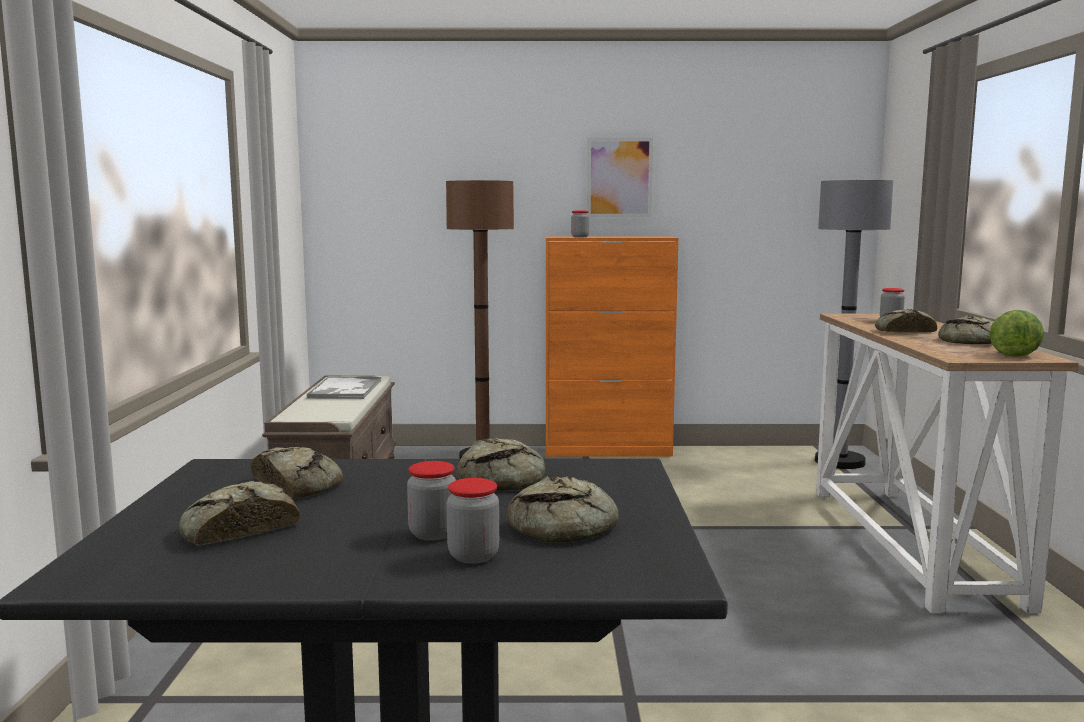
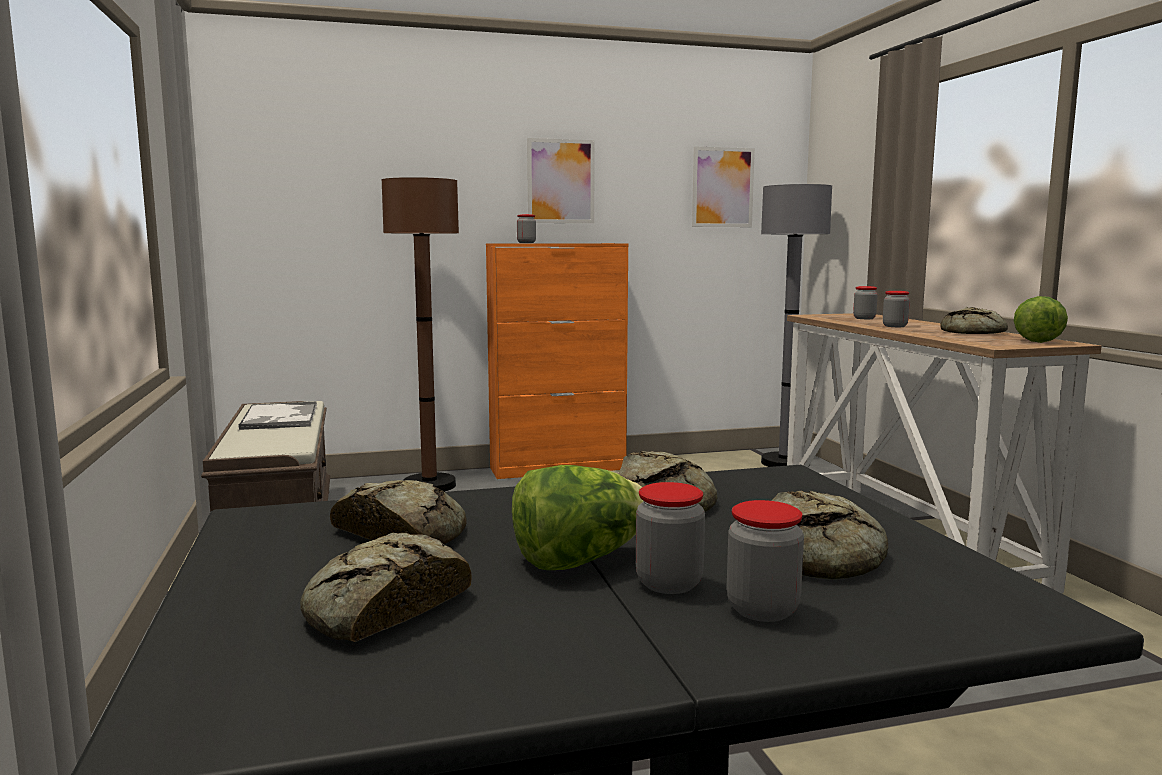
camera: 15 degrees left, 0 degrees up
bread [875,309,937,332] -> jar [883,291,910,327]
none -> lettuce [512,465,643,570]
none -> picture [692,147,755,227]

